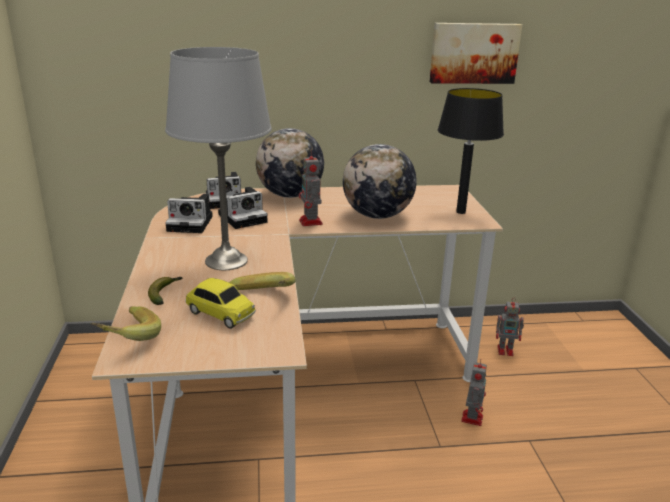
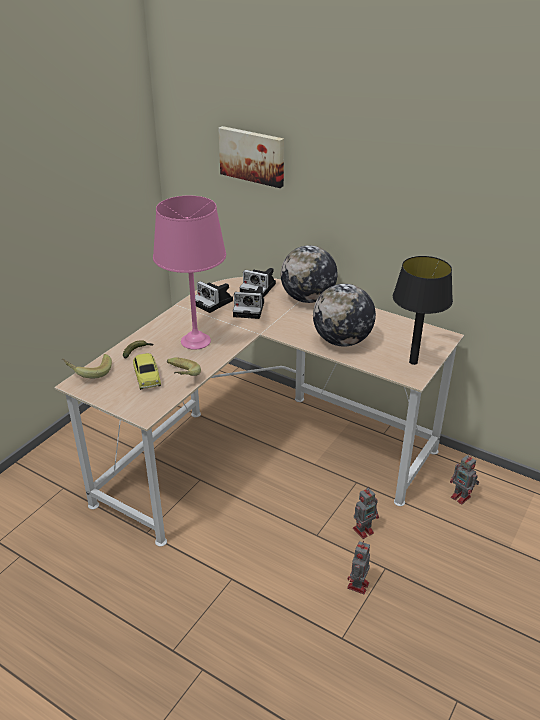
camera: 40 degrees right, 10 degrees up
grey table lamp [165,47,272,270] -> pink table lamp [153,196,226,350]
toy robot [299,150,323,226] -> toy robot moved to [347,541,370,594]
picture [430,23,523,84] -> picture moved to [218,126,284,188]

